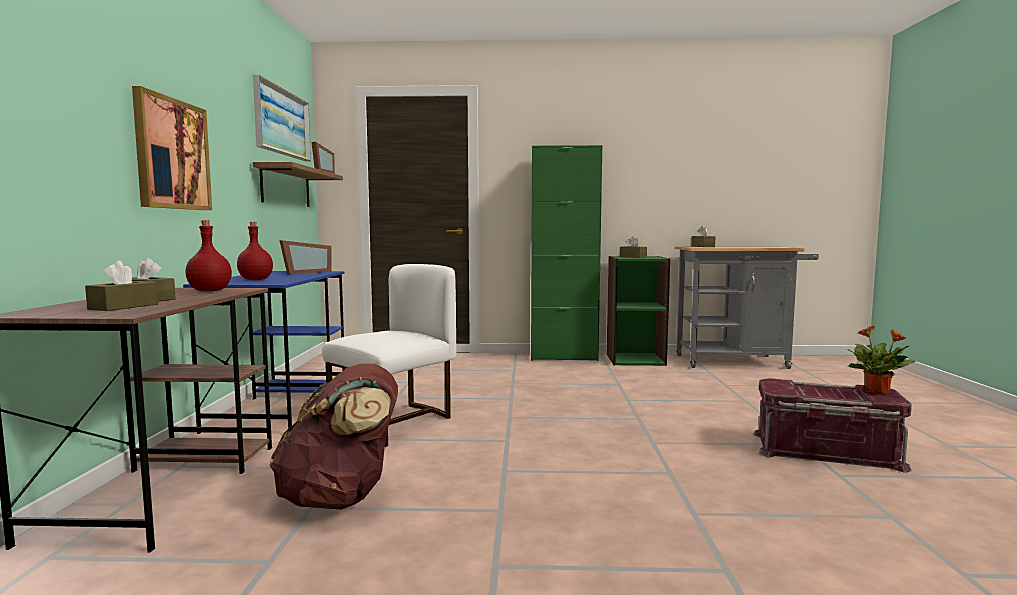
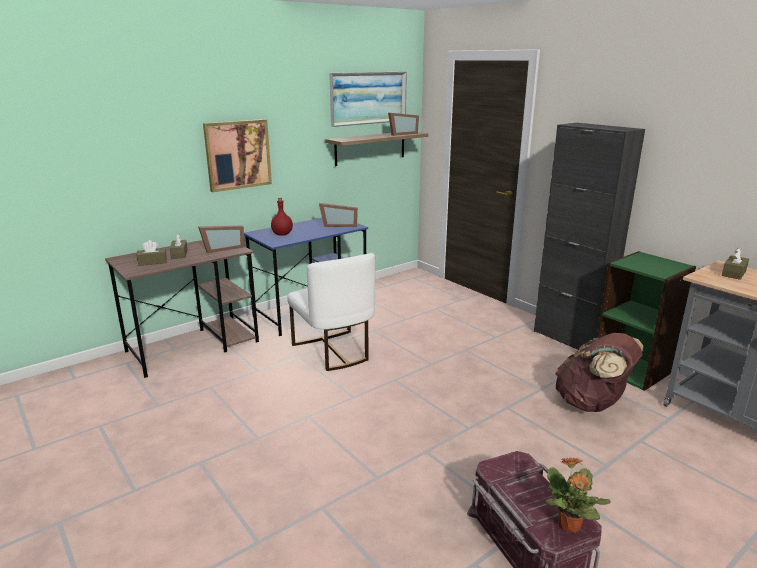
camera: 50 degrees right, 15 degrees up
red bottle [185,220,232,292] -> picture frame [198,226,244,253]
brown backpack [269,363,398,510] -> brown backpack moved to [555,333,644,412]
white chair [322,264,457,447] -> white chair turned 60 degrees clockwise [287,253,375,371]
green cabinet [531,145,602,361] -> black cabinet [534,123,645,350]
brown tissue box [620,237,647,258] -> none

